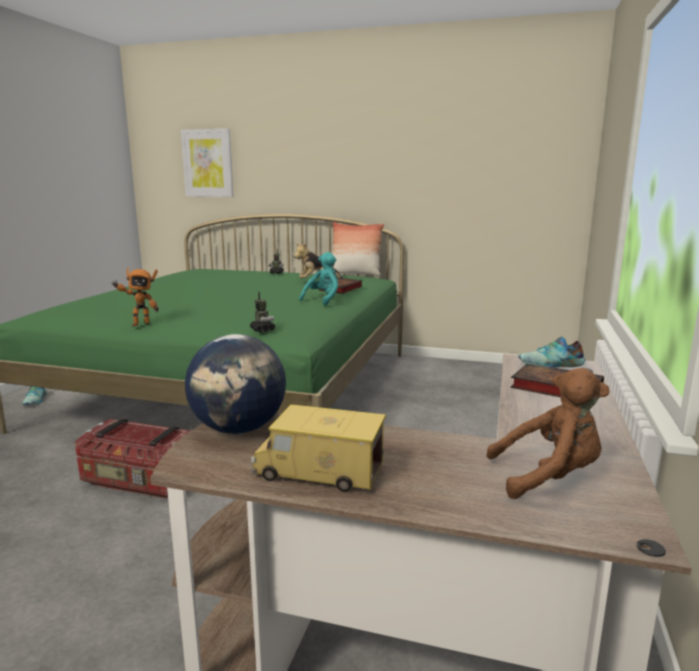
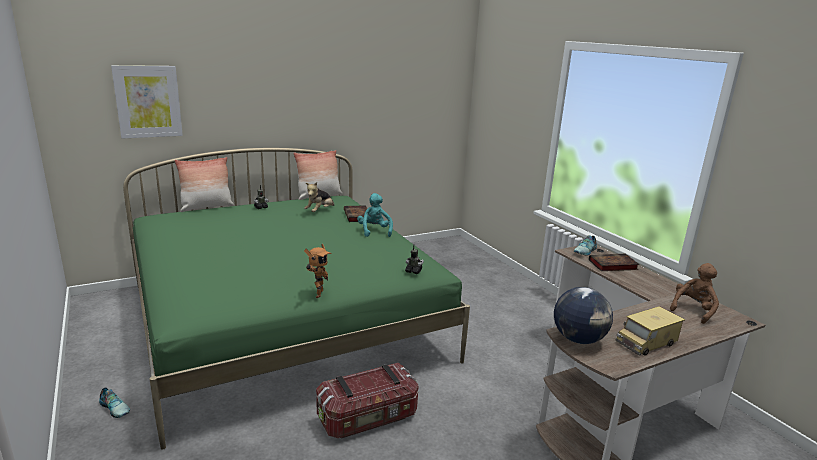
camera: 45 degrees left, 5 degrees up
none -> pillow [174,157,234,212]

